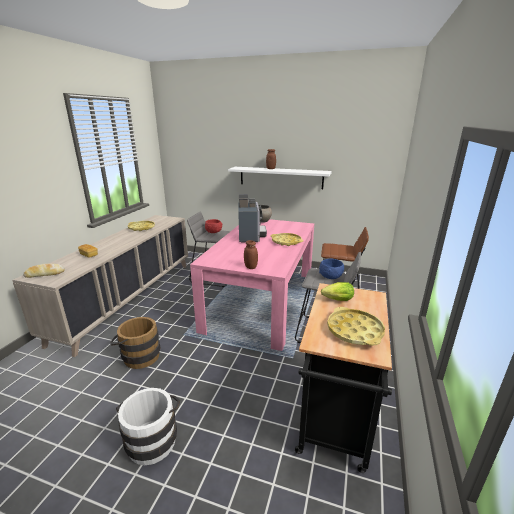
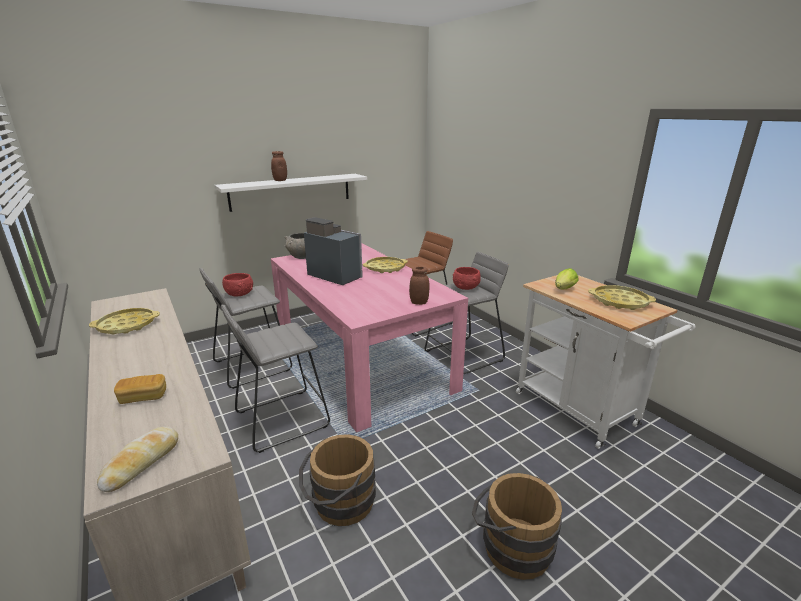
camera: 50 degrees left, 0 degrees up
white bucket [116,388,180,465] -> brown bucket [472,473,562,580]
black cart [295,283,392,473] -> white cart [516,275,695,449]
blue bowl [319,259,344,279] -> red bowl [453,267,481,290]
none -> grey stool [221,305,330,453]

